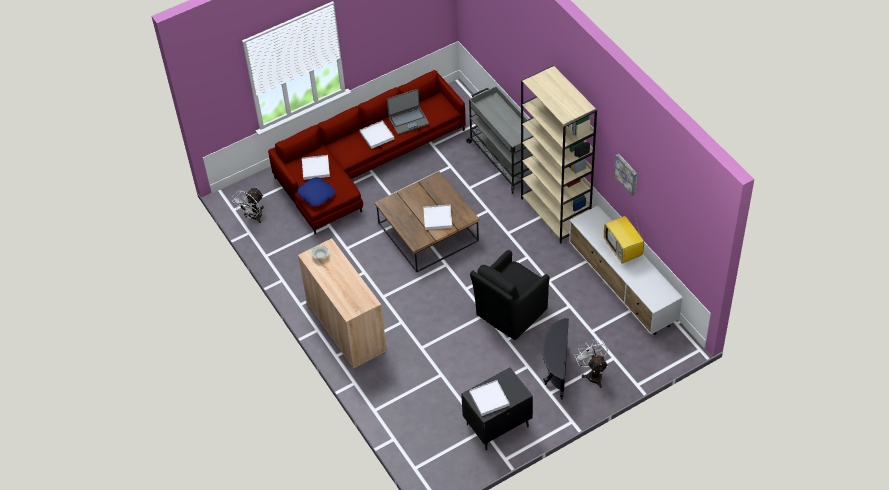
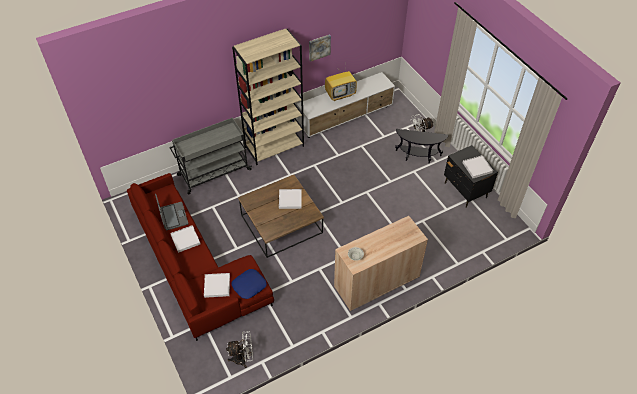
camera: 90 degrees left, 0 degrees up
white fan [232,188,264,223] -> white fan turned 45 degrees counterclockwise [226,331,253,368]
black armchair [470,250,549,340] -> none

